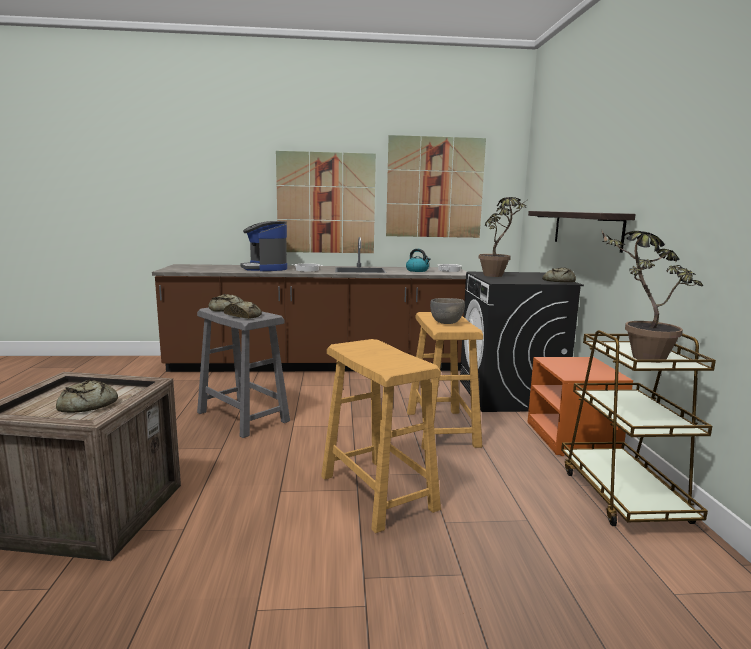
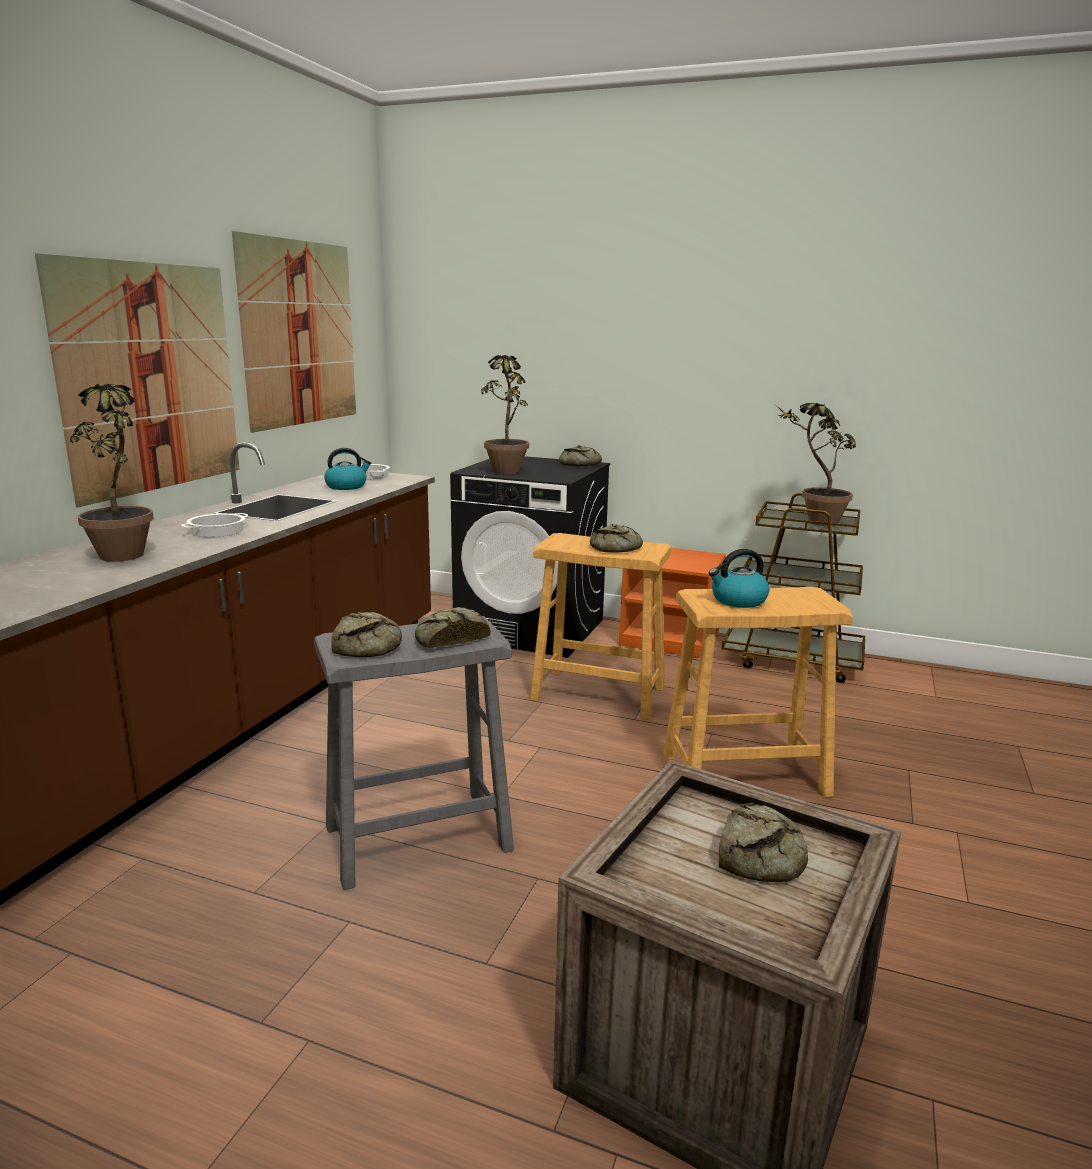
camera: 65 degrees left, 5 degrees up
coffee machine [240,221,287,271] -> potted plant [70,384,154,562]
grey bowl [430,298,465,324] -> bread [590,524,643,553]
shelf [528,211,636,253] -> none
none -> kettle [709,549,769,608]

